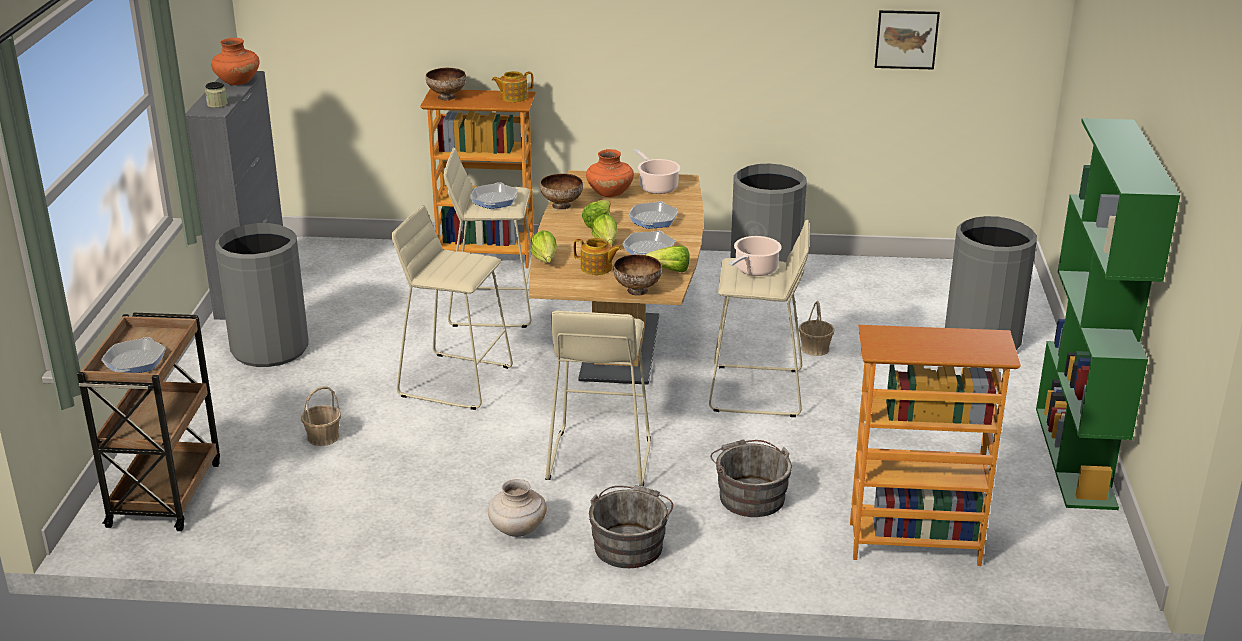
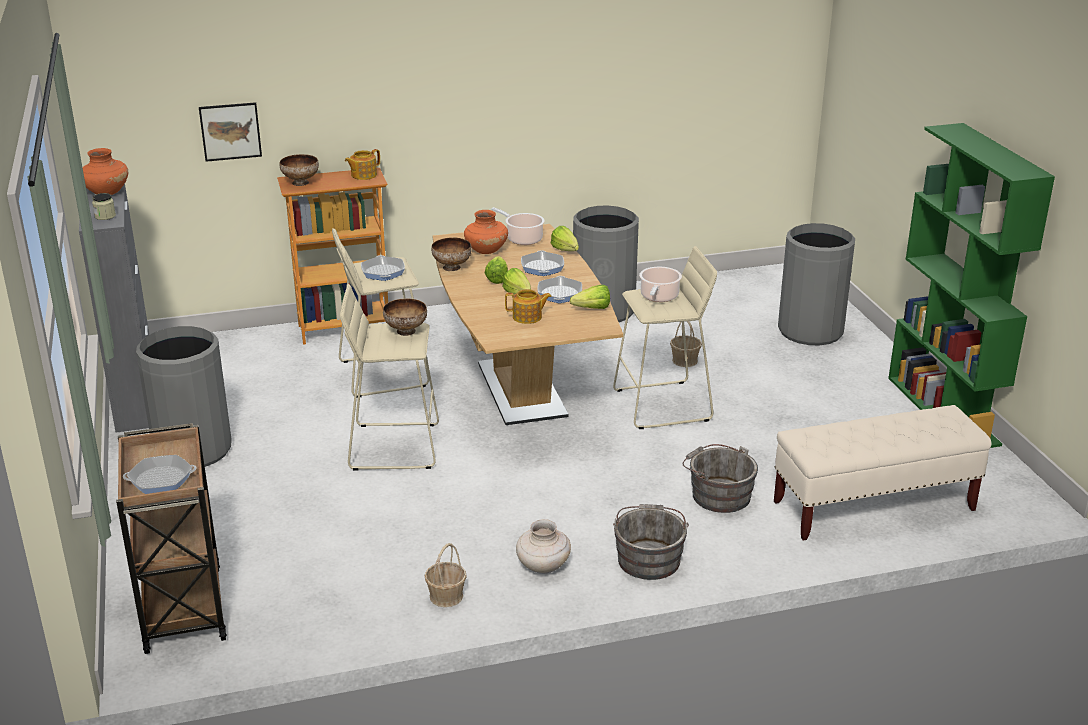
camera: 20 degrees left, 0 degrees up
frying pan [101,337,166,373] -> frying pan turned 90 degrees counterclockwise [123,455,197,494]
basket [301,386,341,446] -> basket moved to [425,543,467,607]
lettuce [530,230,557,263] -> lettuce moved to [551,226,579,251]
beige stool [545,310,651,486] -> none
bowl [613,254,662,296] -> bowl moved to [383,298,427,336]
bookcase [850,325,1021,566] -> beige bench [774,405,991,541]
picture [875,10,940,69] -> picture moved to [199,102,262,162]

